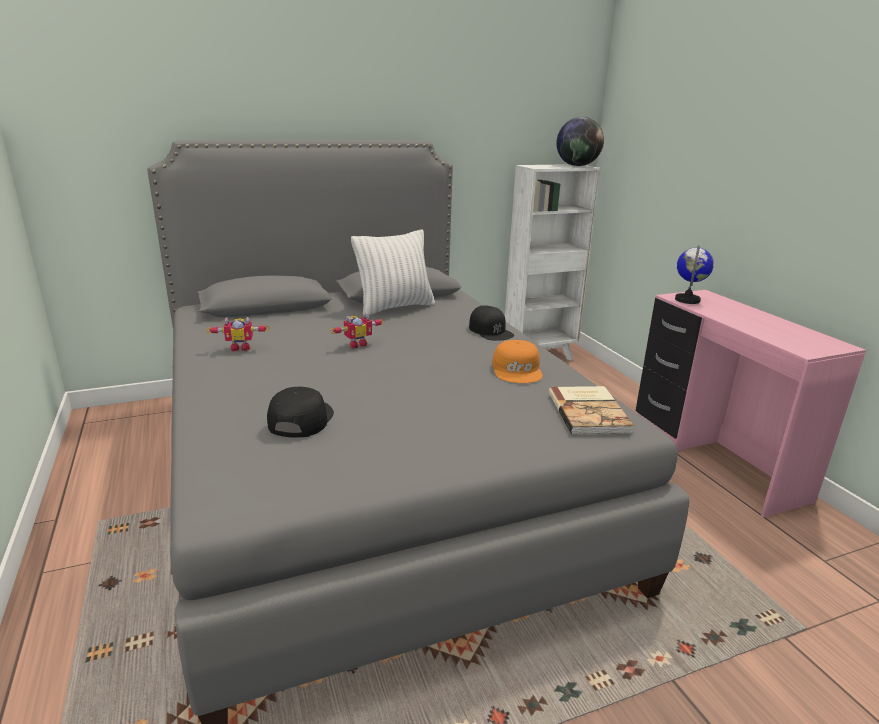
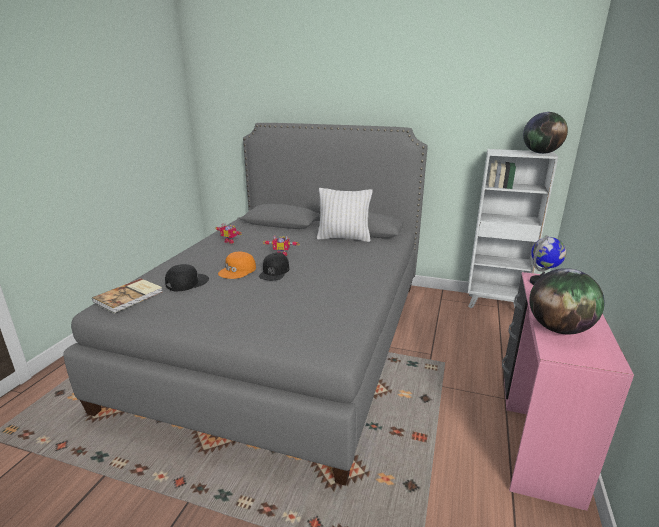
camera: 40 degrees right, 0 degrees up
black cap [469,305,514,341] -> black cap moved to [259,252,289,280]
orange cap [492,340,543,383] -> orange cap moved to [218,251,256,279]
book [549,386,634,435] -> book moved to [92,278,163,313]
none -> globe [529,268,605,334]

